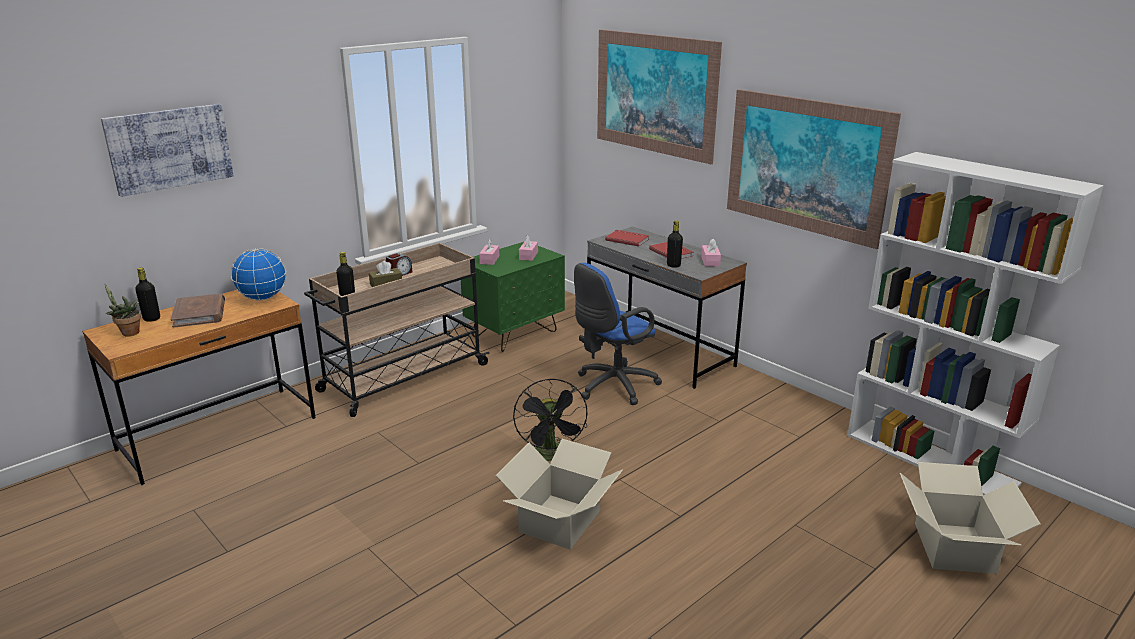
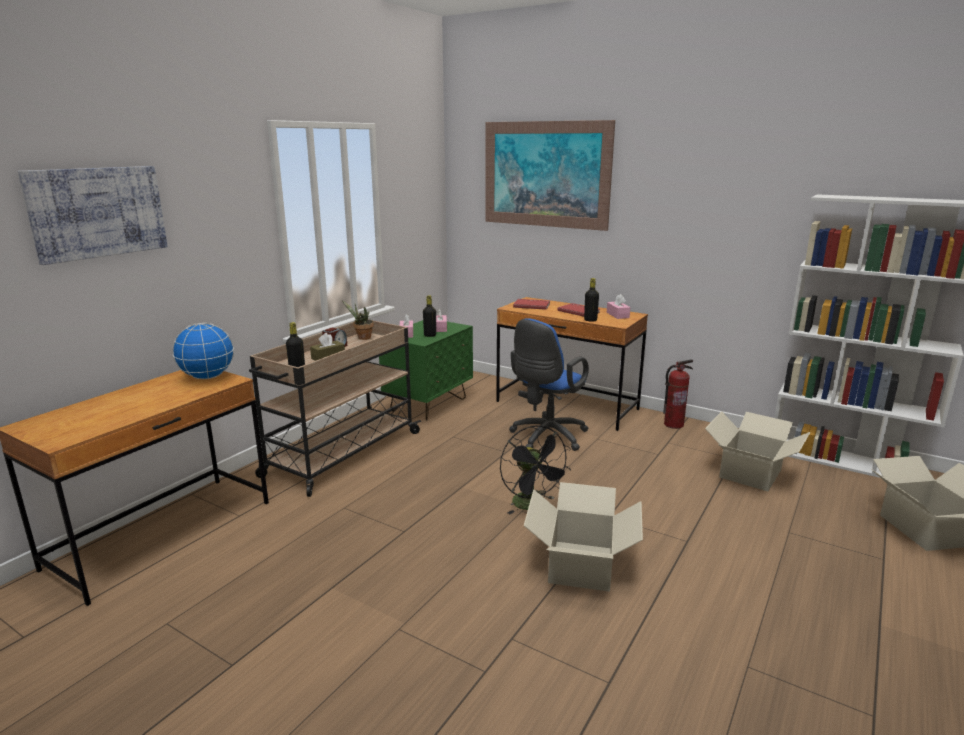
camera: 15 degrees left, 5 degrees down
potted plant [105,284,141,336] -> potted plant moved to [342,301,374,340]
black bottle [135,268,160,322] -> black bottle moved to [423,295,436,337]
brown book [171,293,225,328] -> none
grey desk [587,227,747,389] -> brown desk [496,297,648,431]
picture [727,89,901,249] -> none
none -> fire extinguisher [663,359,693,429]
none -> cardboard box [705,411,810,491]

